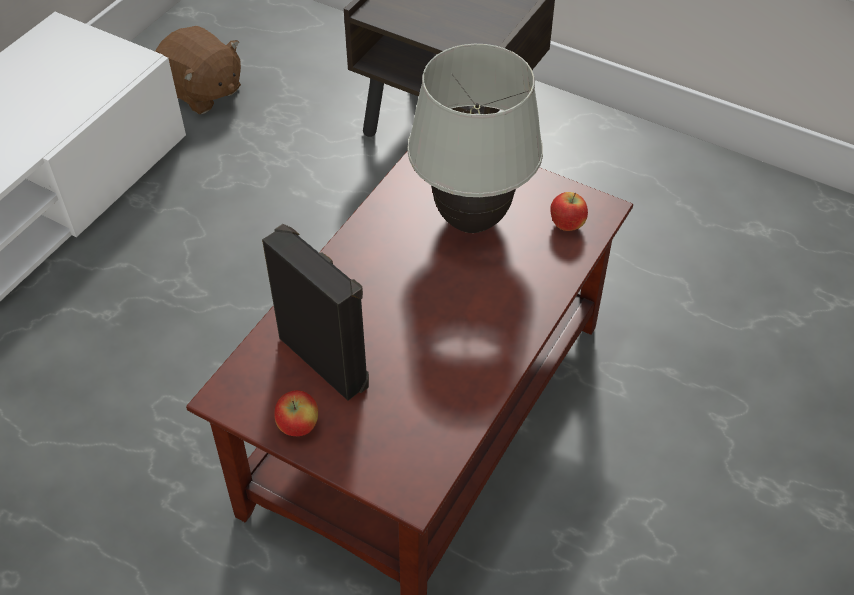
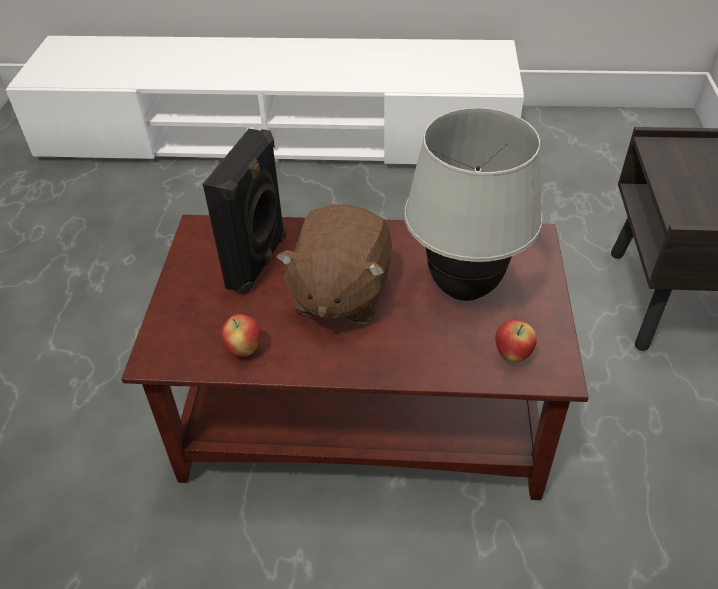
camera: 65 degrees right, 5 degrees down
brown plush toy [155,26,241,114] -> brown plush toy moved to [276,204,392,324]
apple [274,390,318,436] -> apple moved to [221,314,261,357]

